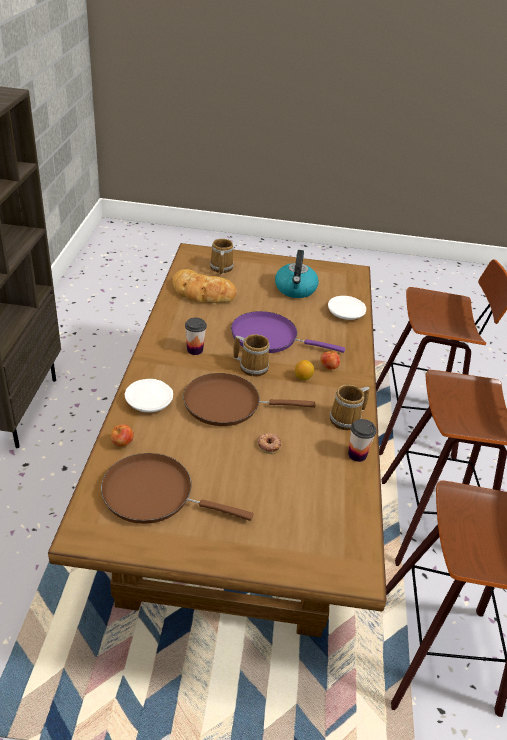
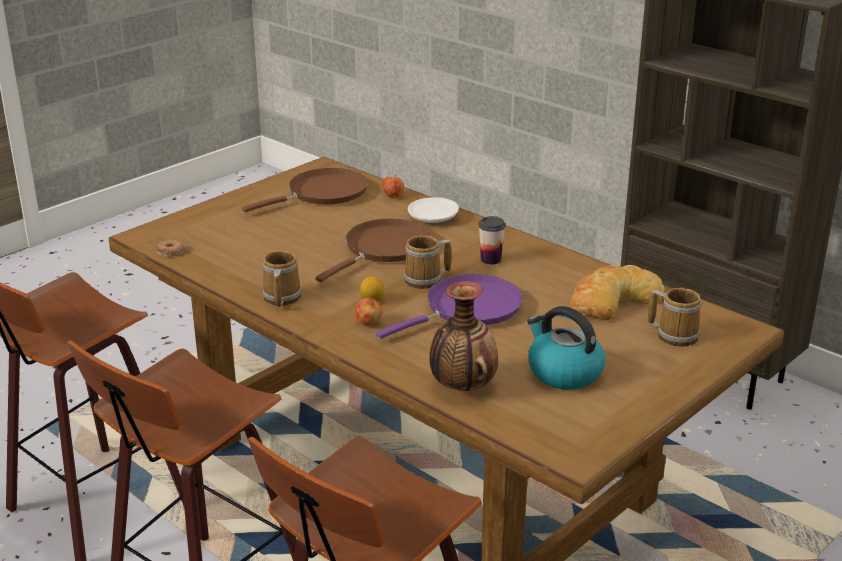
camera: 130 degrees right, 10 degrees down
donut [257,433,282,454] -> donut moved to [156,240,185,256]
white plate [328,296,366,320] -> vase [429,281,498,391]
cup [348,419,377,462] -> none

